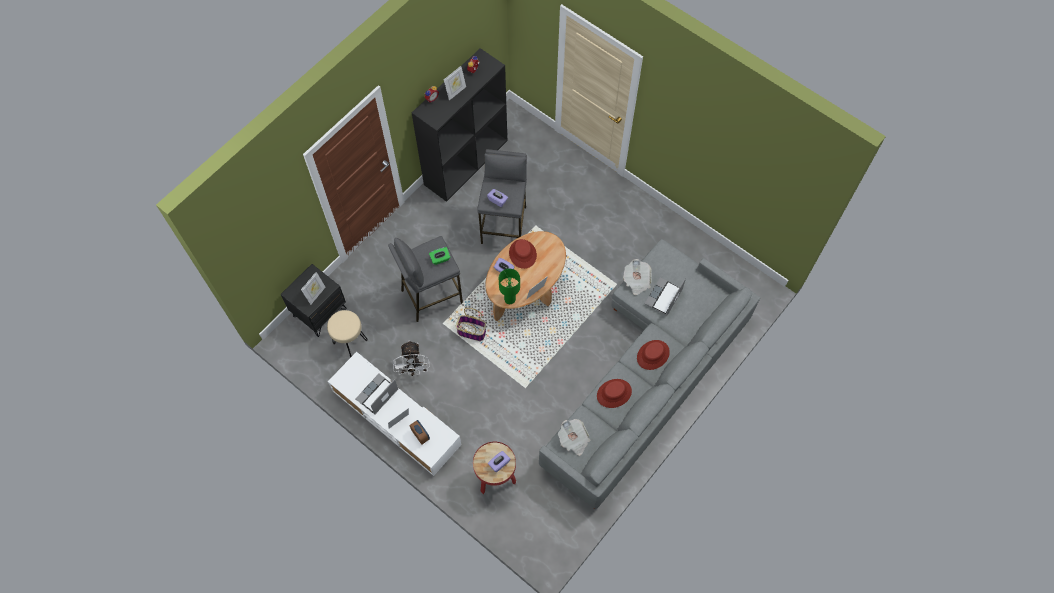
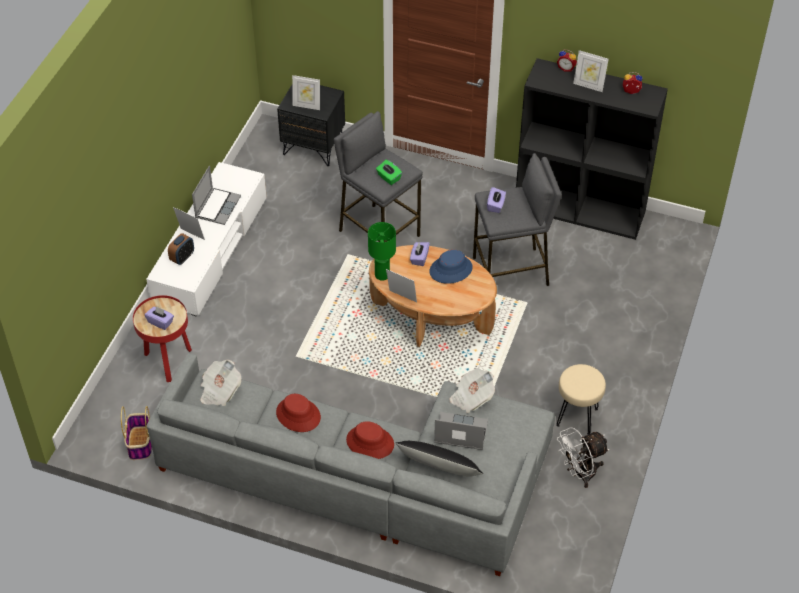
camera: 70 degrees right, 15 degrees down
beige stool [327,310,368,358] -> beige stool moved to [556,364,606,435]
laptop [356,374,398,415] -> laptop turned 90 degrees clockwise [192,166,241,225]
white fan [393,341,429,376] -> white fan moved to [557,427,610,488]
basket [456,308,486,341] -> basket moved to [121,406,152,460]
red hat [509,239,537,269] -> blue hat [429,250,473,284]
none -> black pillow [395,441,483,477]

